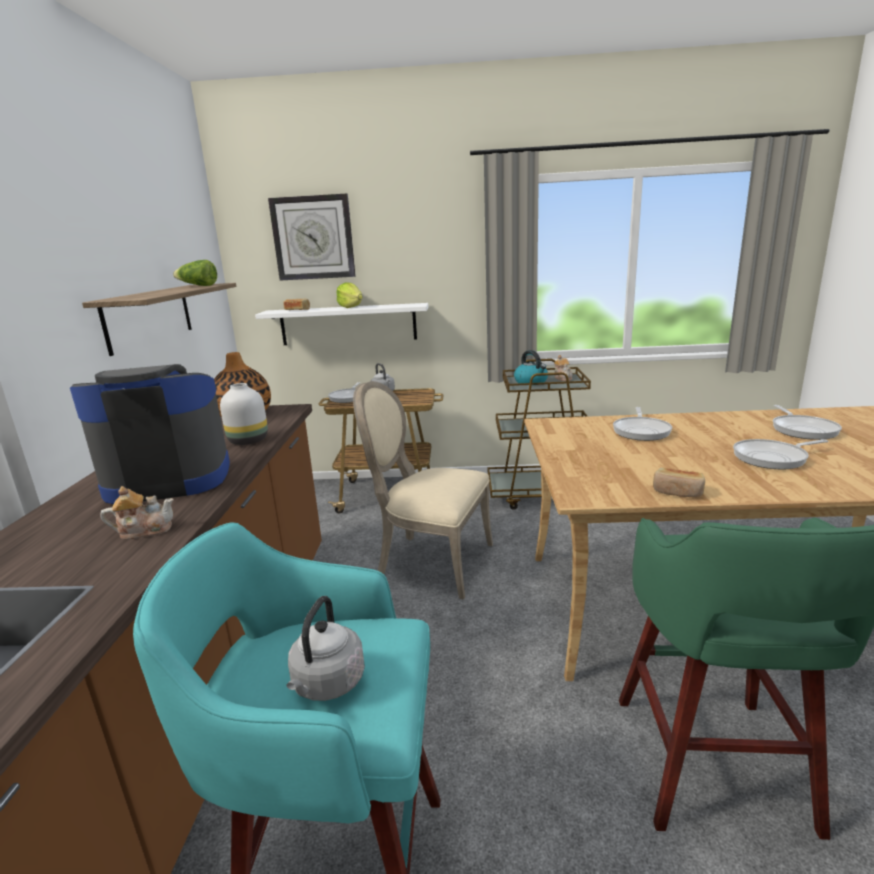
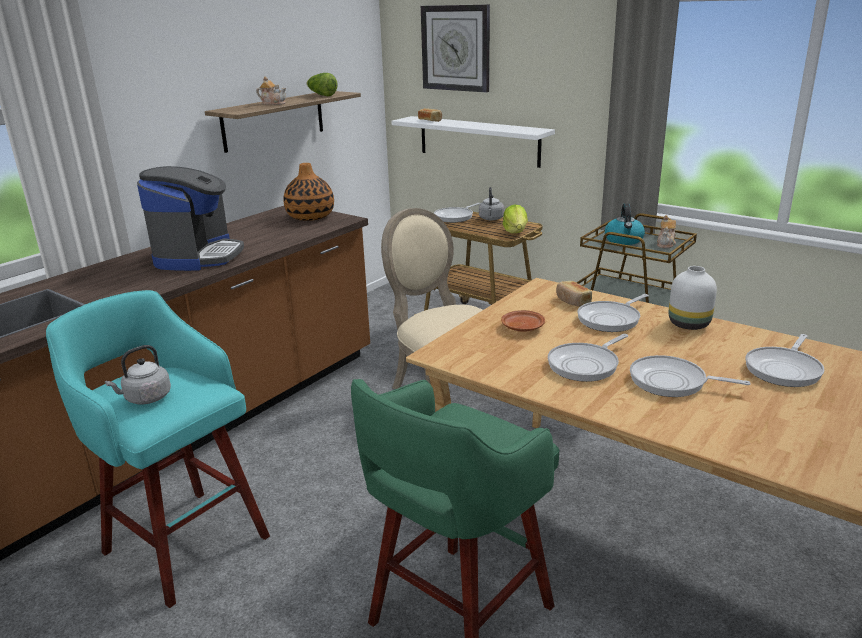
camera: 35 degrees right, 5 degrees up
coffee machine [70,364,230,504] -> coffee machine turned 75 degrees clockwise [137,166,244,271]
teapot [101,486,174,540] -> teapot moved to [256,76,286,105]
white vase [220,383,268,445] -> white vase moved to [669,266,717,330]
lettuce [336,283,363,308] -> lettuce moved to [503,204,528,233]
bread [653,468,705,497] -> bread moved to [556,281,592,307]
none -> brown plate [501,310,545,332]
none -> frying pan [548,334,628,382]

